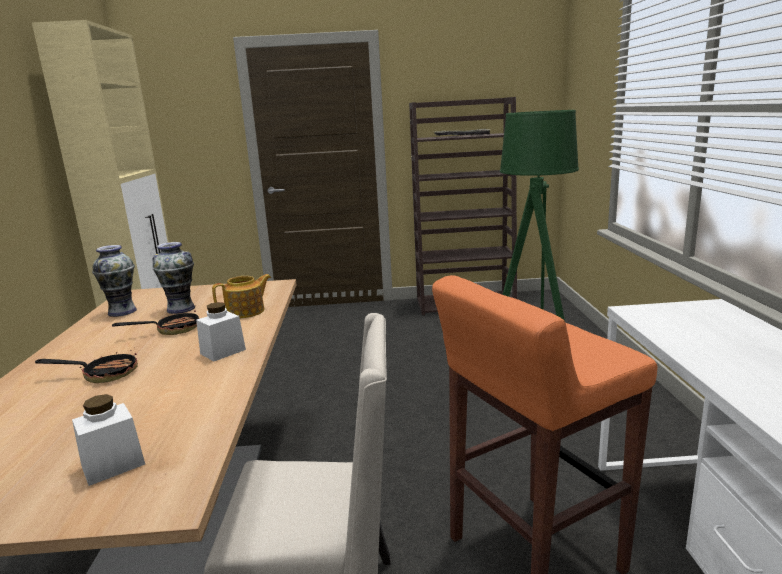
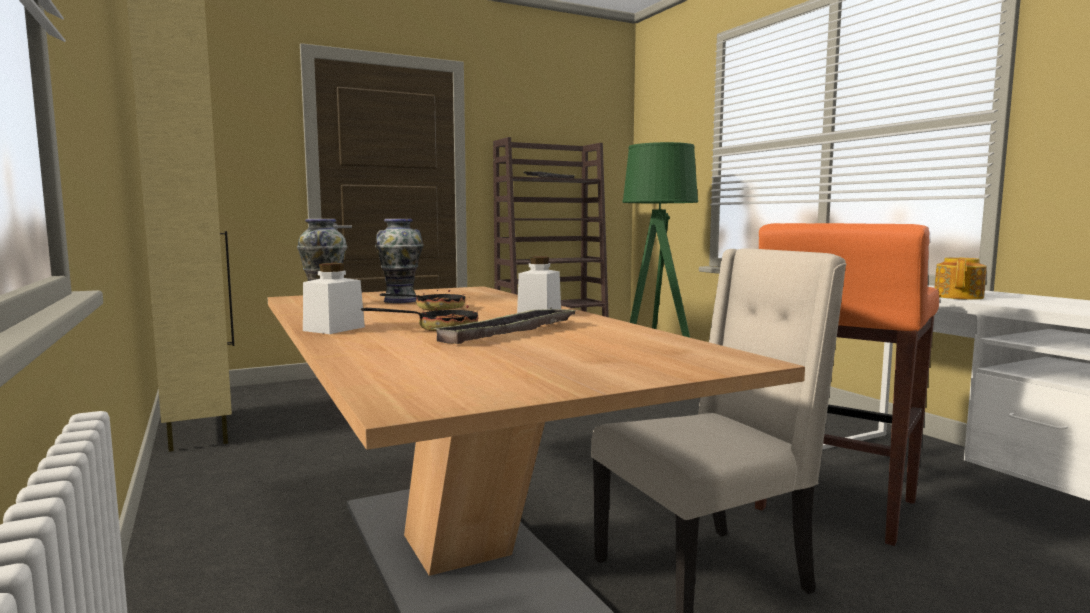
camera: 25 degrees left, 10 degrees down
white jar [72,394,145,486] -> white jar moved to [303,263,365,334]
teapot [212,274,271,318] -> teapot moved to [935,257,987,300]
none -> tray [431,308,576,344]

